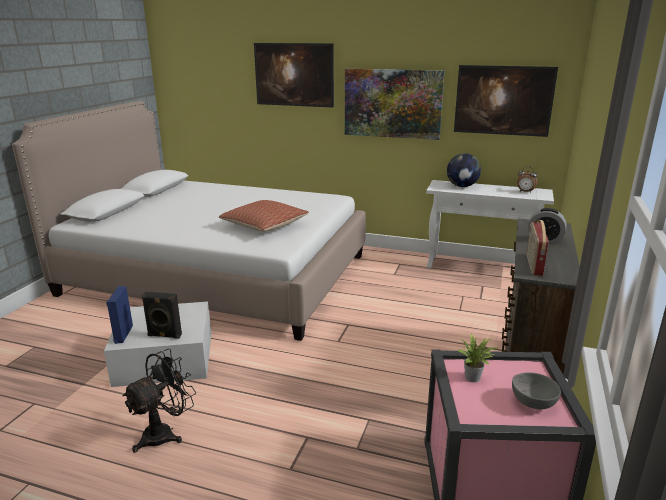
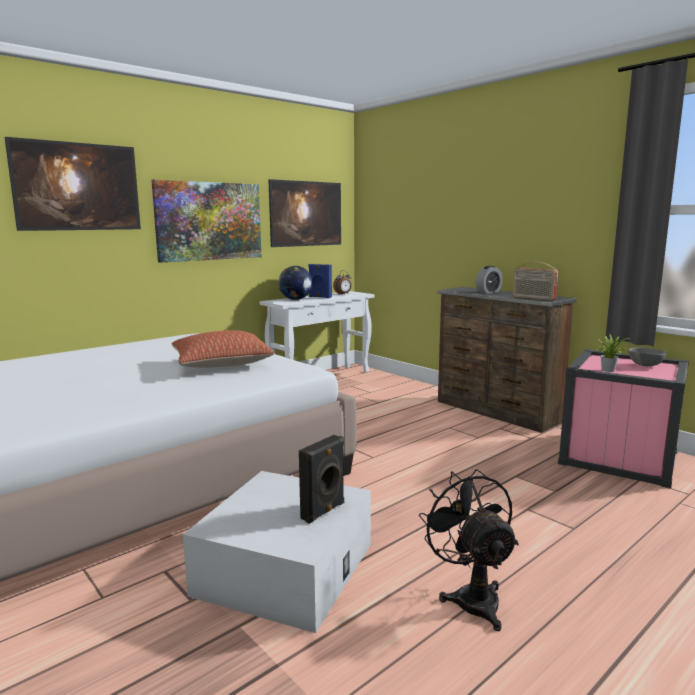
camera: 60 degrees left, 10 degrees down
blue speaker [106,286,133,344] -> blue speaker moved to [308,264,332,298]

